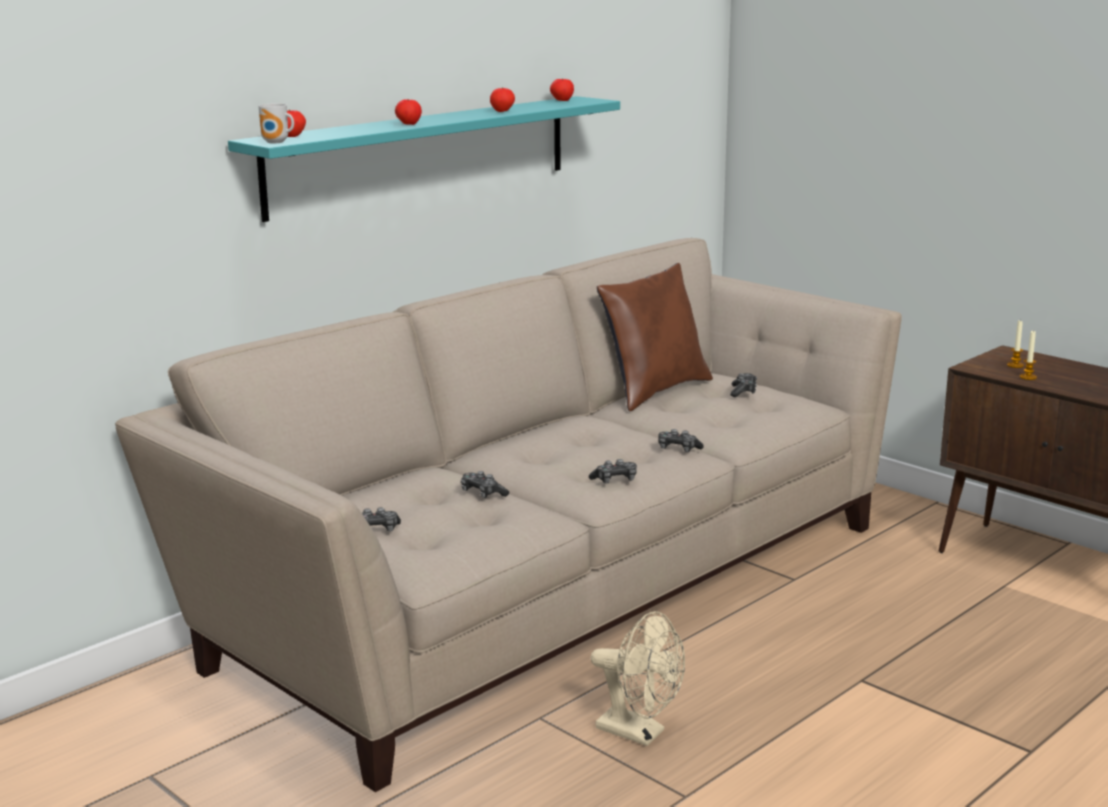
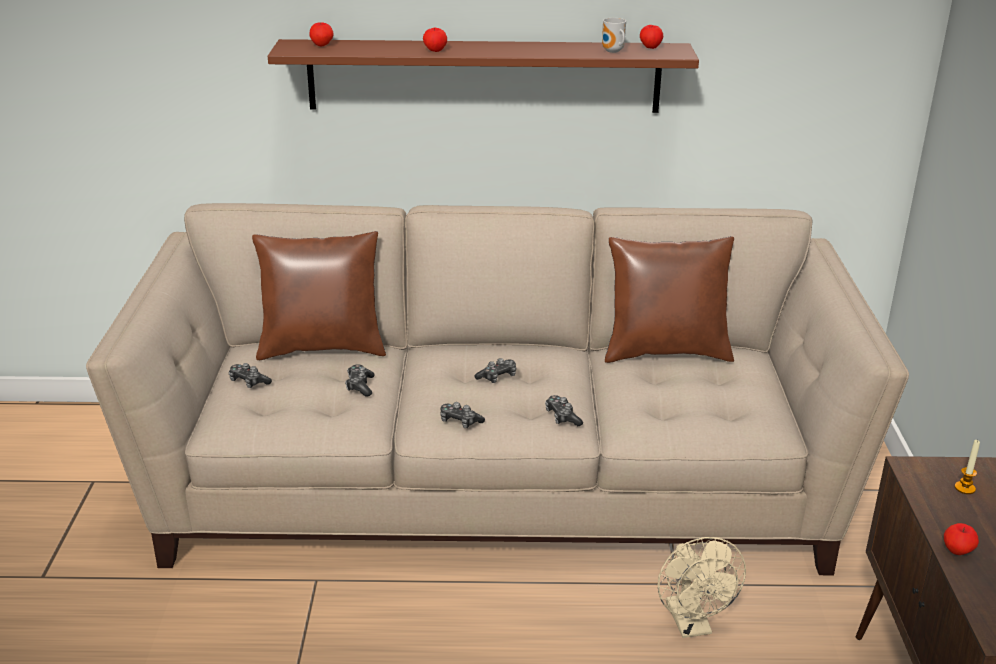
camera: 45 degrees right, 10 degrees up
turquoise shelf [228,96,620,222] -> brown shelf [268,39,699,113]
mug [259,103,294,143] -> mug moved to [602,18,626,53]
apple [490,87,515,112] -> apple moved to [944,523,979,555]
beige fan [591,611,685,746] -> beige fan moved to [658,537,746,638]
game controller [730,373,757,397] -> game controller moved to [475,358,516,383]
candle [1019,330,1037,380] -> none
none -> brown pillow [252,231,386,360]

